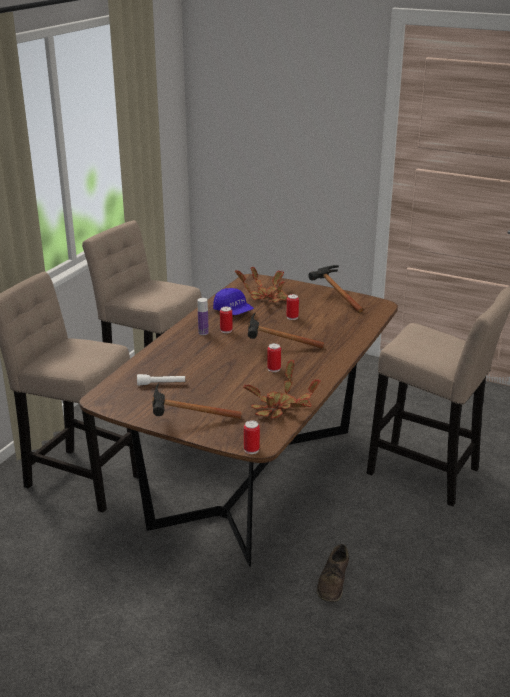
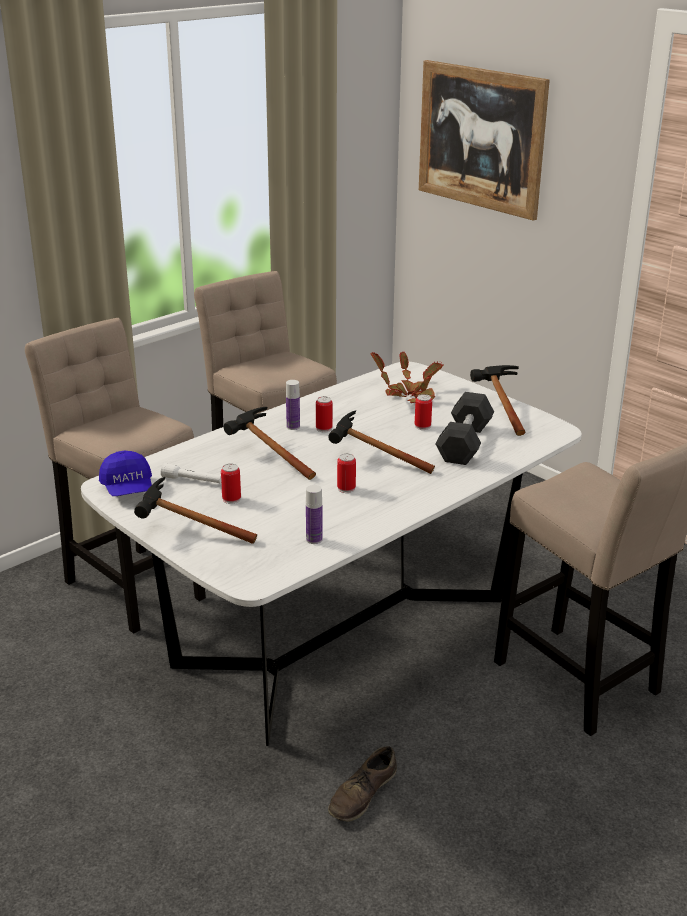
camera: 20 degrees right, 0 degrees up
brown dining table [79,274,398,567] -> white dining table [81,362,582,746]
blue cap [213,288,254,315] -> blue cap moved to [99,451,152,496]
potted plant [243,360,321,418] -> bottle [306,485,322,544]
can [244,420,260,454] -> can moved to [221,463,241,504]
none -> hammer [224,407,316,480]
none -> picture [419,60,550,221]
none -> black dumbbell [435,392,494,465]

